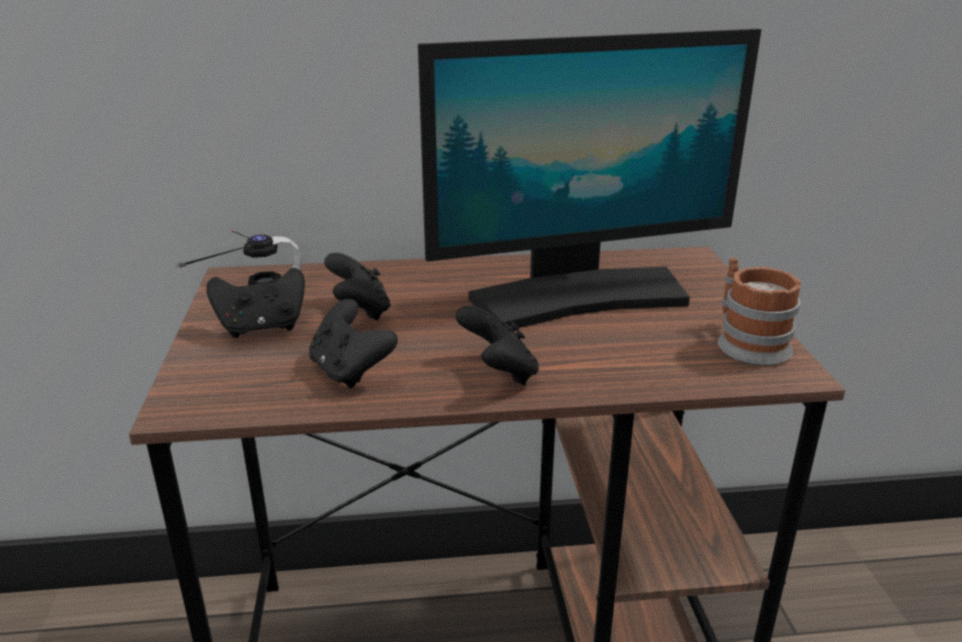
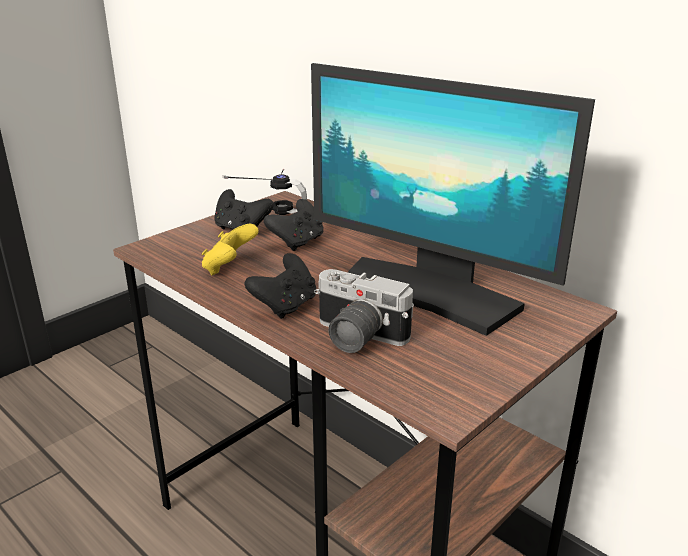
camera: 50 degrees right, 0 degrees up
black game controller [309,299,398,389] -> yellow game controller [202,224,259,275]
mug [718,258,801,366] -> none
none -> camera [314,269,414,353]

